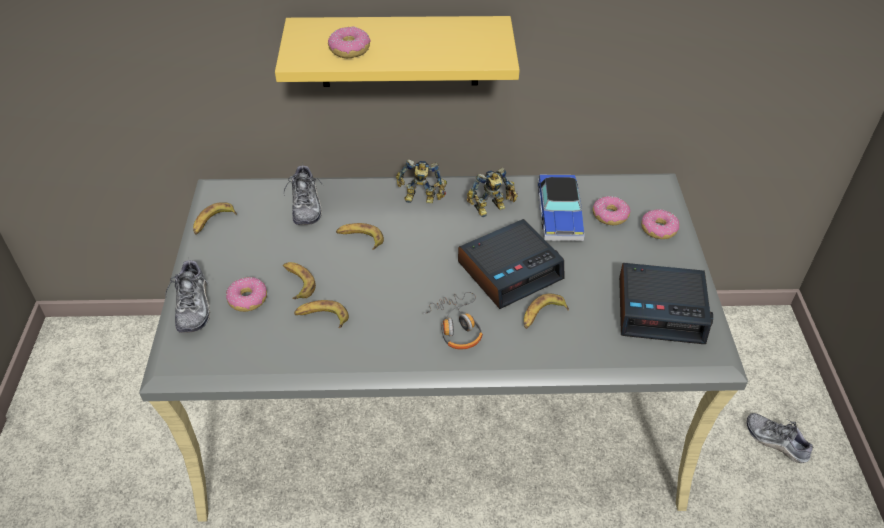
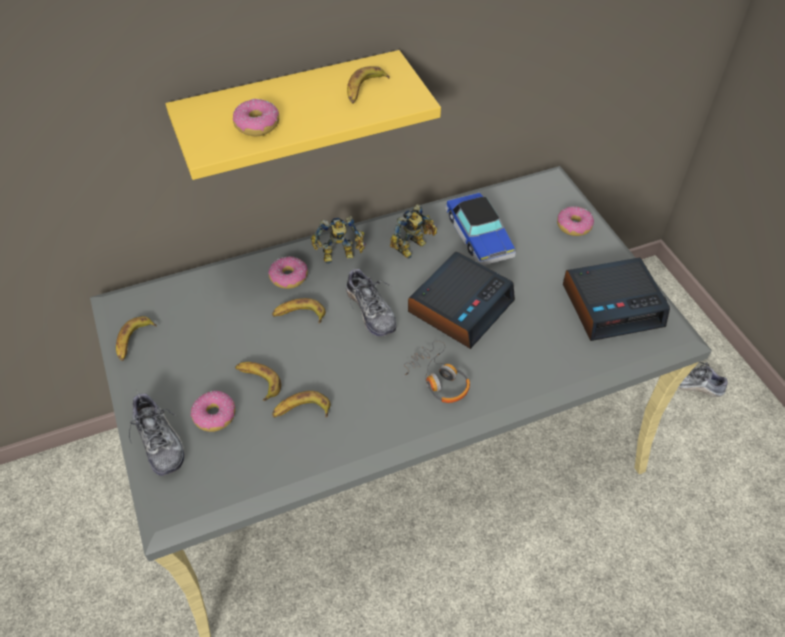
camera: 20 degrees left, 5 degrees up
shoe [284,166,323,225] -> shoe moved to [346,265,396,337]
banana [524,294,569,329] -> banana moved to [347,66,390,104]
donut [593,196,630,225] -> donut moved to [268,256,308,289]

